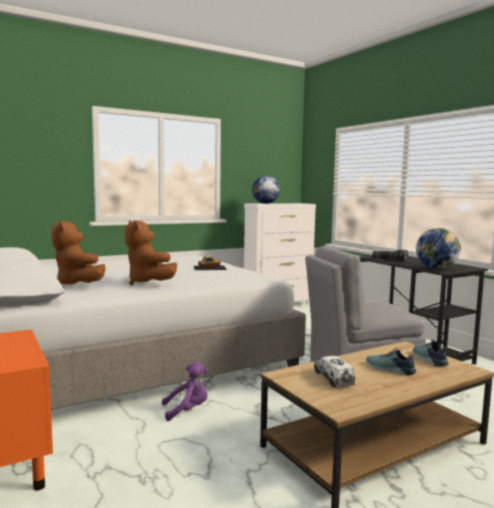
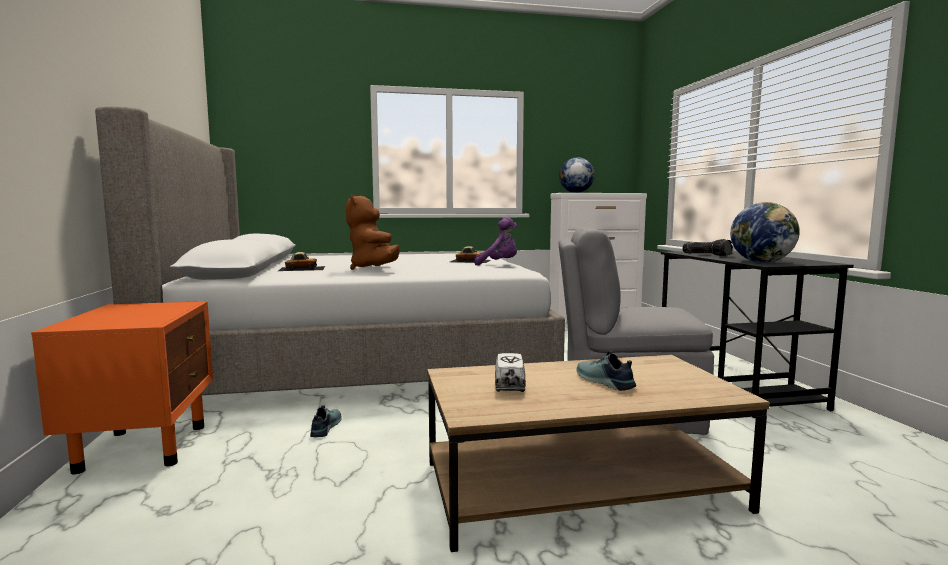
camera: 20 degrees right, 0 degrees up
brown plush toy [51,221,106,284] -> toy car [278,252,325,271]
purple plush toy [162,362,208,421] -> purple plush toy moved to [474,217,517,266]
shoe [413,340,449,366] -> shoe moved to [310,405,342,437]

